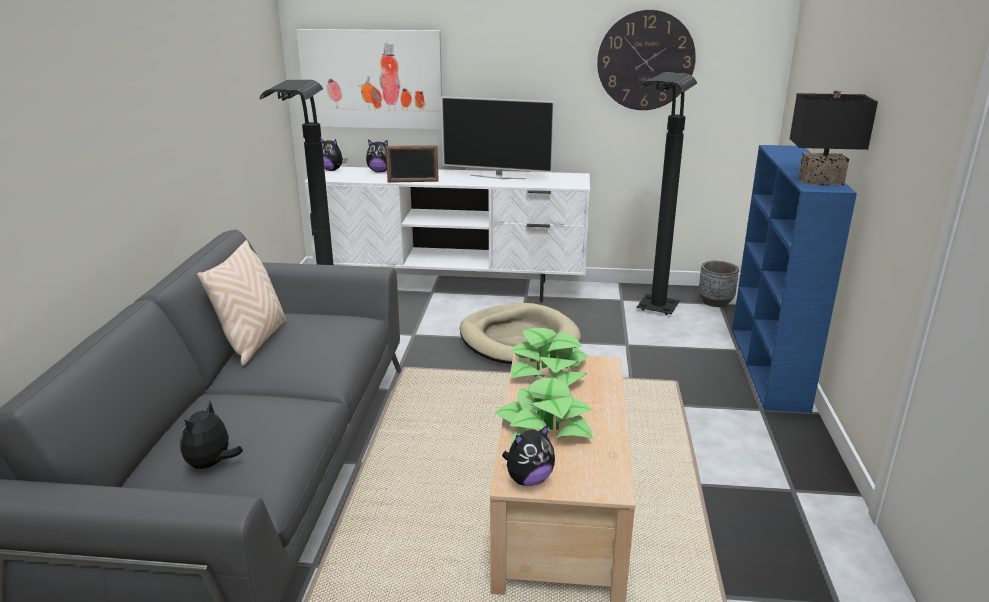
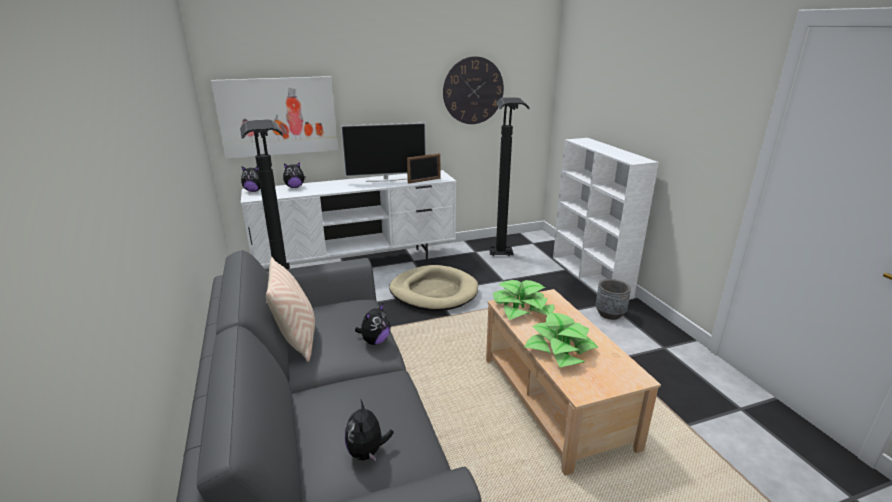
camera: 25 degrees left, 0 degrees up
picture frame [386,145,439,183] -> picture frame moved to [407,153,440,184]
plush toy [502,424,555,486] -> plush toy moved to [355,304,391,345]
grey planter [698,261,739,307] -> grey planter moved to [596,279,631,320]
blue bookcase [732,145,857,413] -> white bookcase [553,138,659,299]
black table lamp [790,90,878,185] -> none

